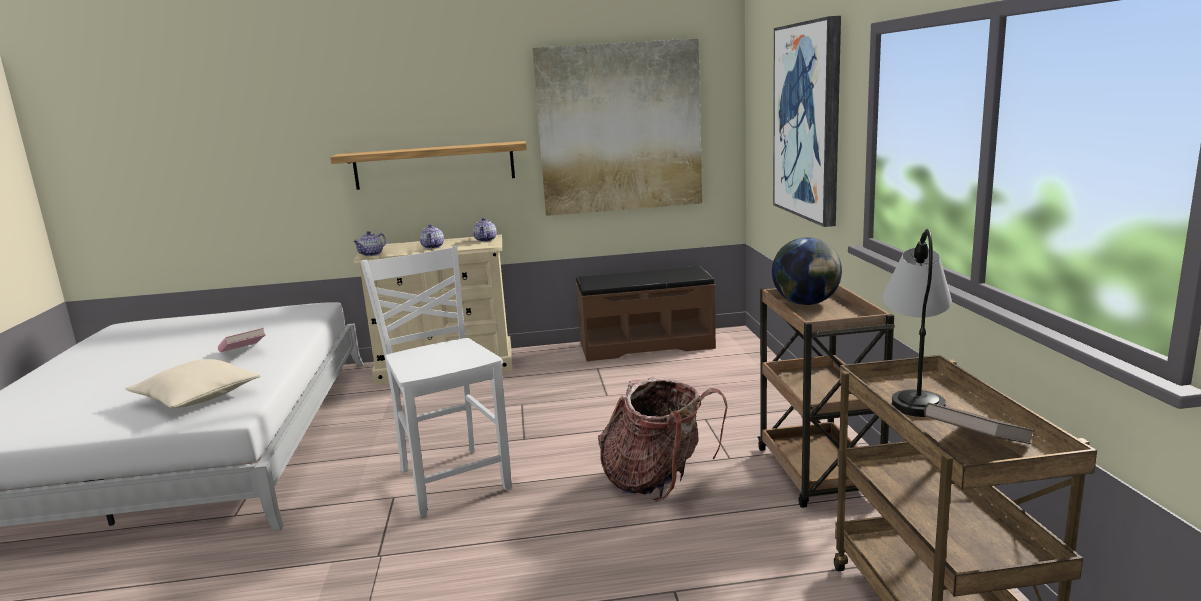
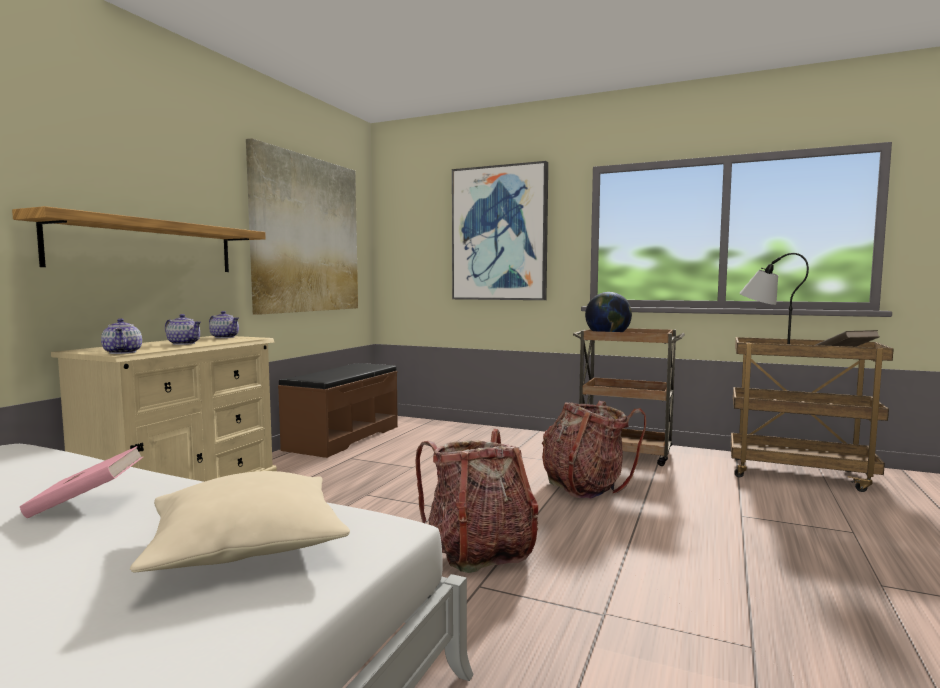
camera: 60 degrees left, 10 degrees down
white chair [360,246,512,517] -> backpack [415,429,538,573]

